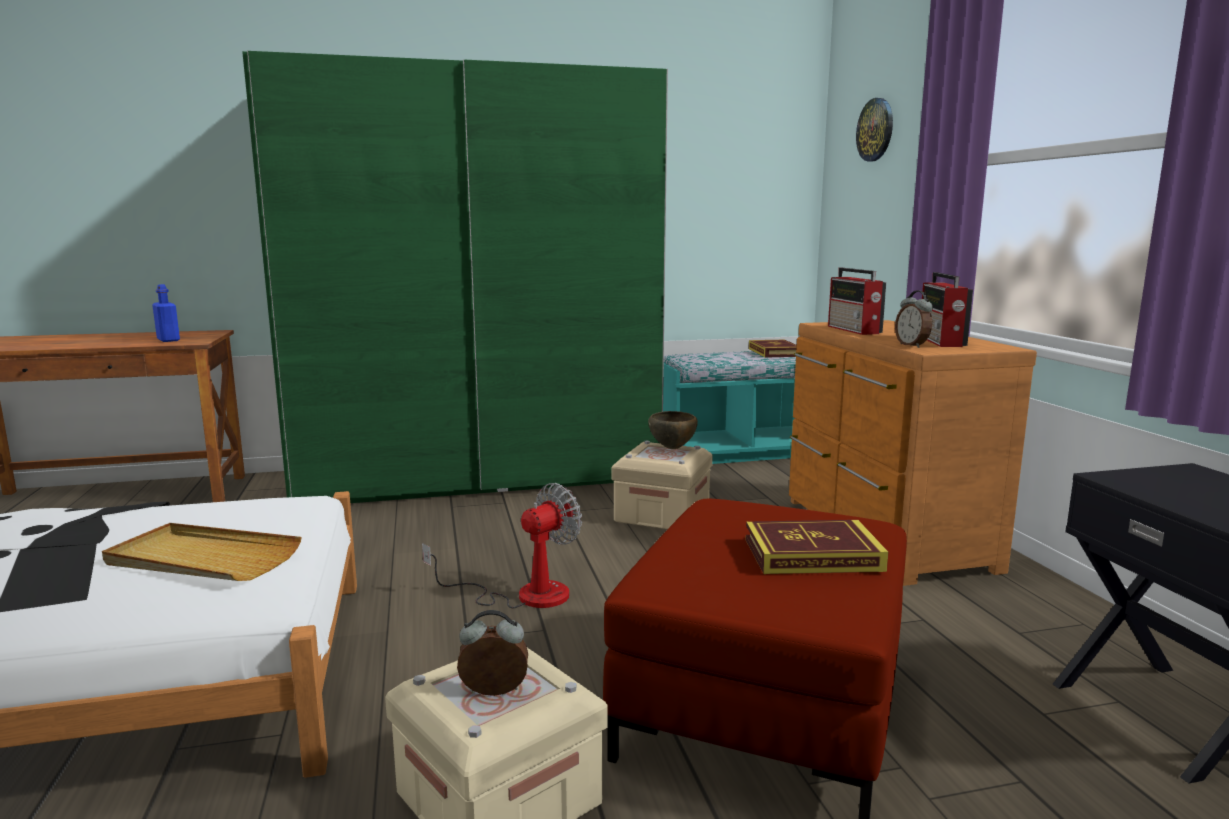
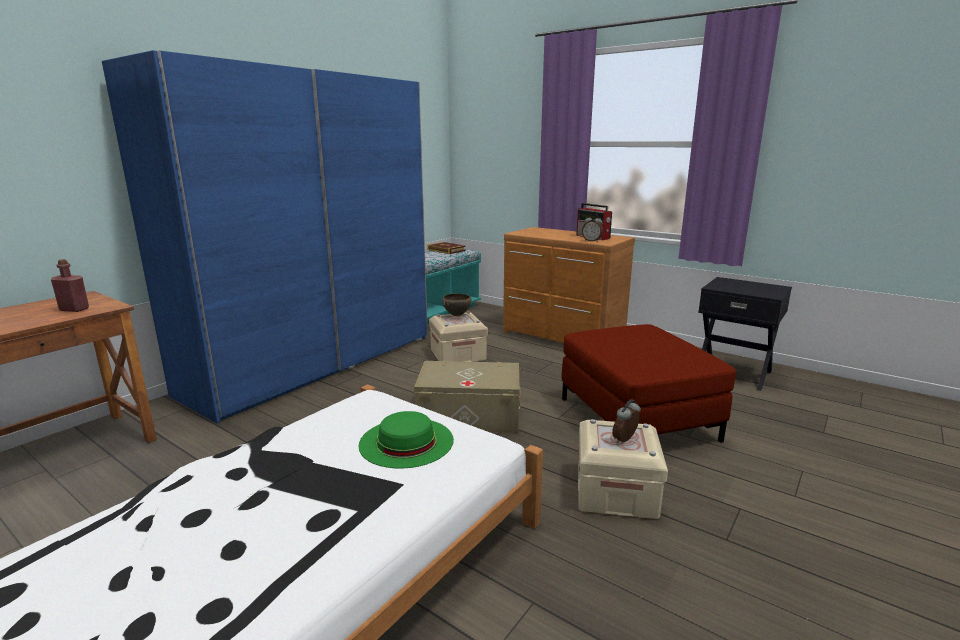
camera: 40 degrees left, 5 degrees up
beige tray [102,523,302,581] -> green hat [358,411,454,468]
blue bottle [152,284,180,342] -> red bottle [51,259,89,312]
green wardrobe [242,50,668,503] -> blue wardrobe [102,50,428,423]
fan [422,483,582,608] -> beige storage box [414,361,521,433]
book [746,520,888,574] -> none
radio [828,268,886,335] -> none
wall clock [856,98,893,162] -> none

